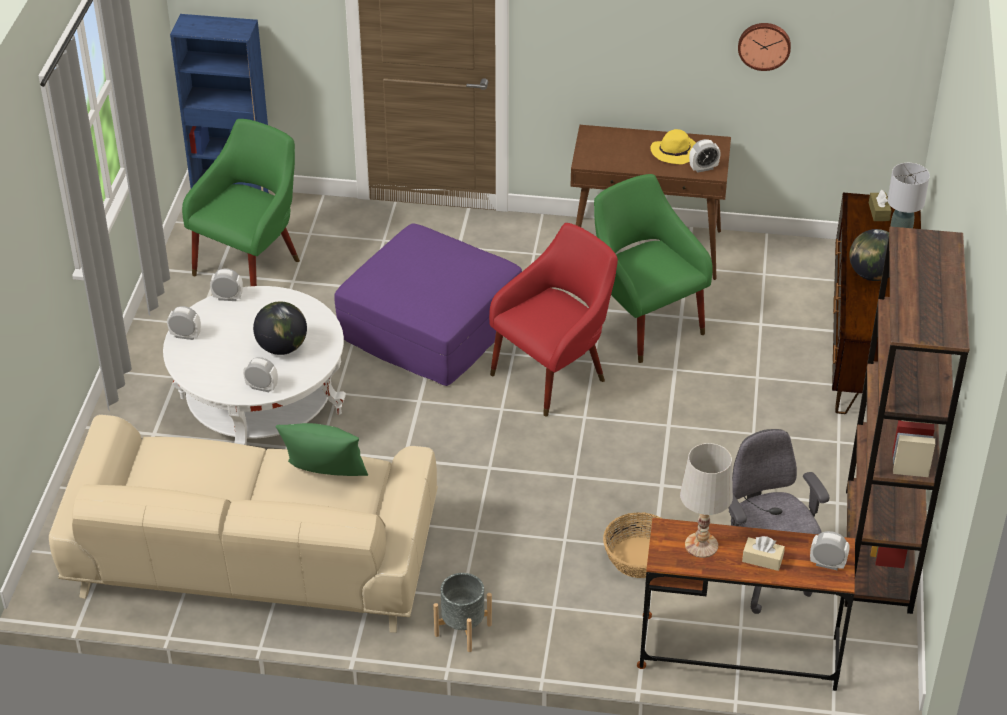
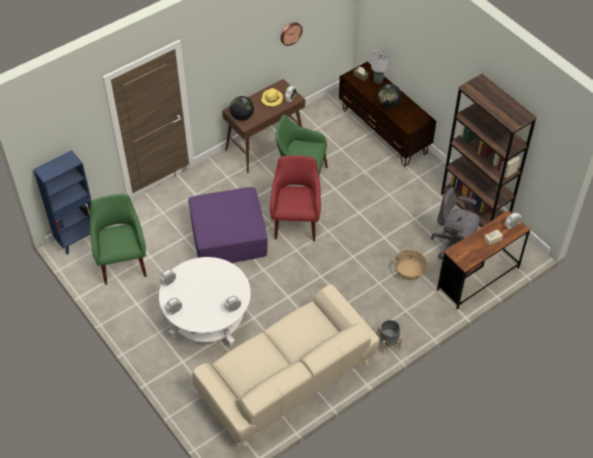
camera: 45 degrees left, 10 degrees up
globe [253,301,307,355] -> globe moved to [230,96,254,121]
green pillow [275,423,368,476] -> none
white table lamp [680,443,733,558] -> none

